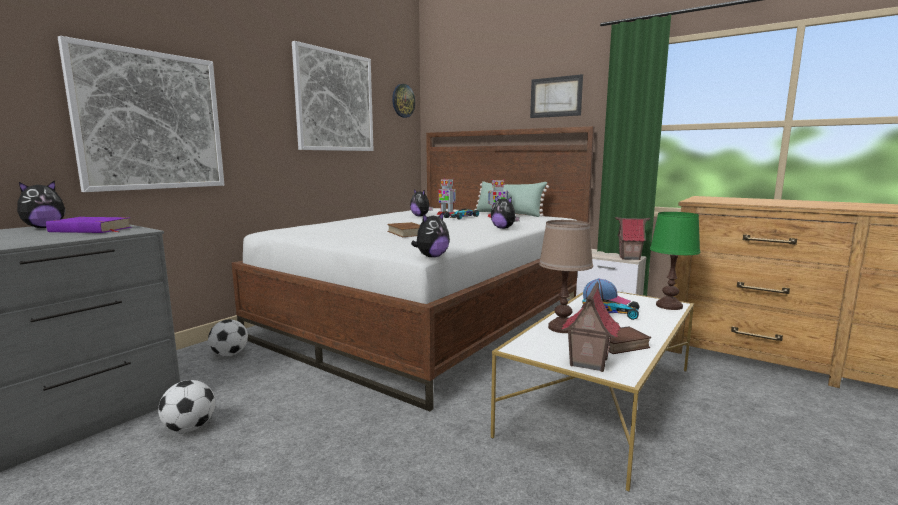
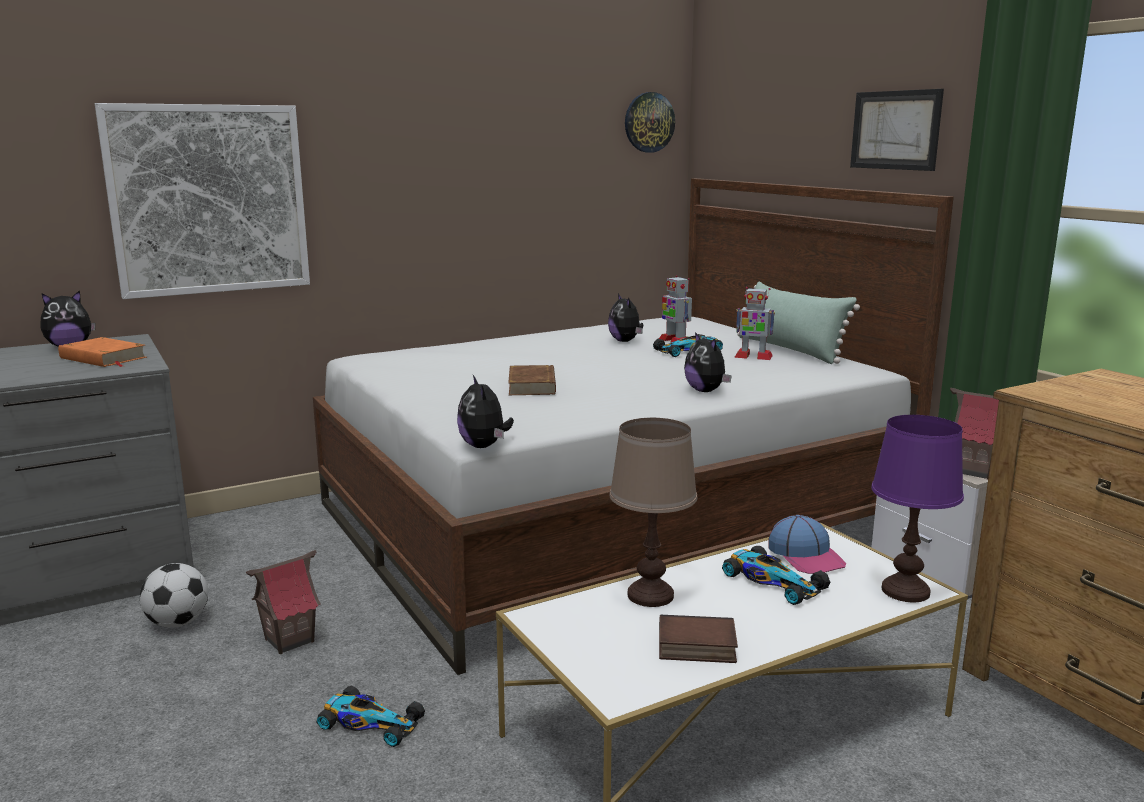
camera: 25 degrees right, 5 degrees up
purple book [46,217,132,233] -> orange book [58,337,147,367]
football [208,319,248,356] -> none
picture [292,41,374,151] -> none
plush toy [411,211,450,257] -> plush toy turned 90 degrees clockwise [457,375,514,448]
toy house [561,281,620,372] -> toy house moved to [246,550,321,654]
green table lamp [650,212,700,310] -> purple table lamp [871,415,964,602]
none -> toy car [316,686,425,747]

